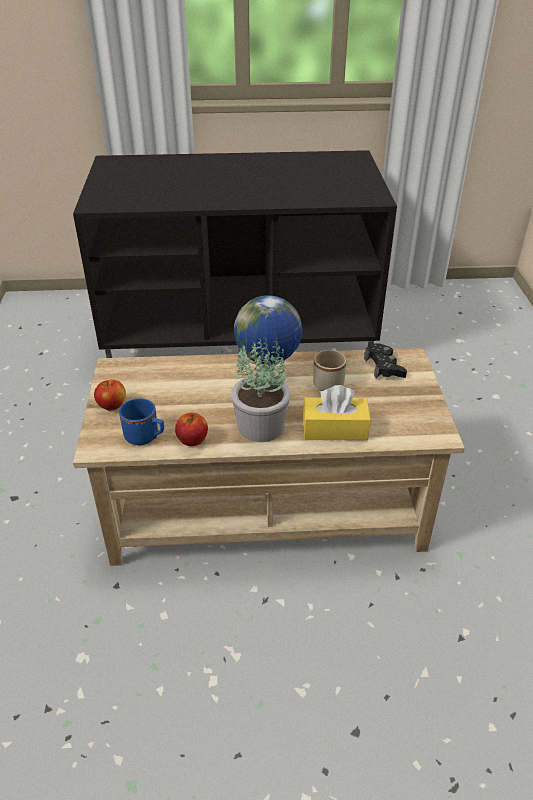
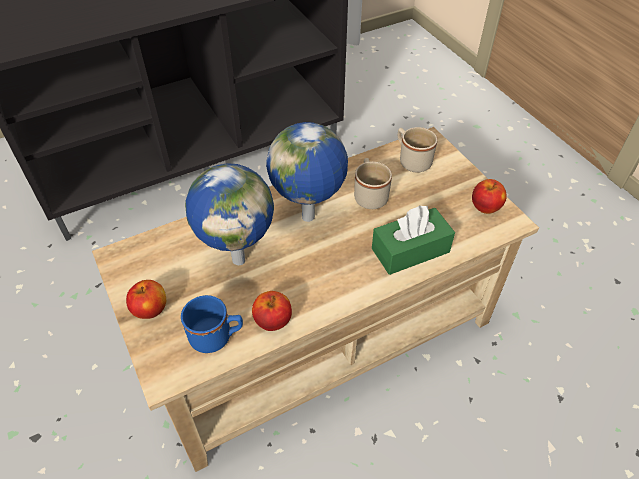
camera: 25 degrees left, 10 degrees up
potted plant [231,336,290,442] -> none
yellow tissue box [303,385,371,441] -> green tissue box [372,205,455,275]
black game controller [364,343,407,378] -> beige mug [398,127,438,173]
none -> globe [185,163,274,265]
none -> apple [472,179,507,214]

